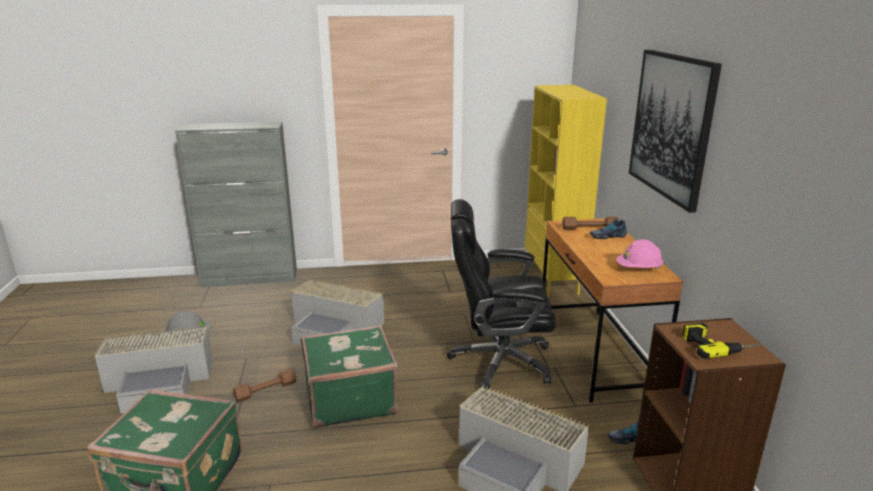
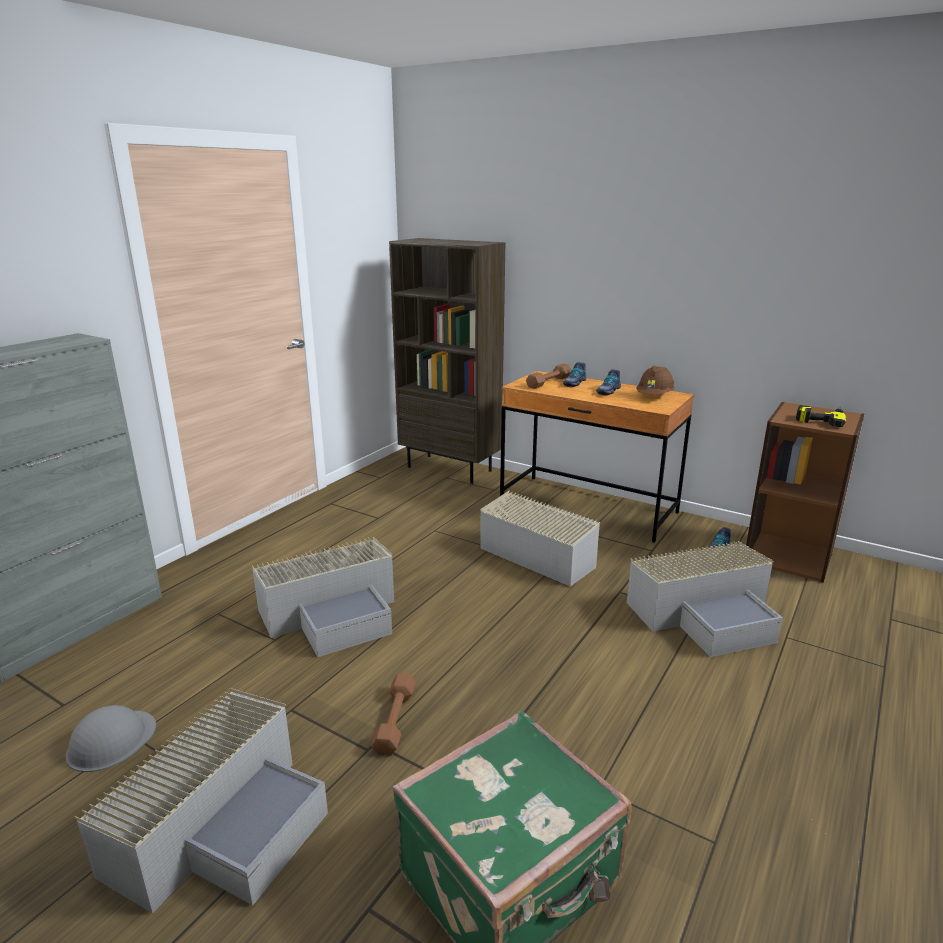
camera: 50 degrees left, 0 degrees up
green suitcase [301,325,397,429] -> none
black office chair [447,199,556,390] -> grey storage box [480,490,600,587]
yellow bookcase [525,85,607,297] -> brown bookcase [389,238,505,484]
pink hard hat [616,240,663,268] -> brown hard hat [636,366,675,395]
picture [629,50,722,213] -> none
none -> shoe [596,369,621,395]

